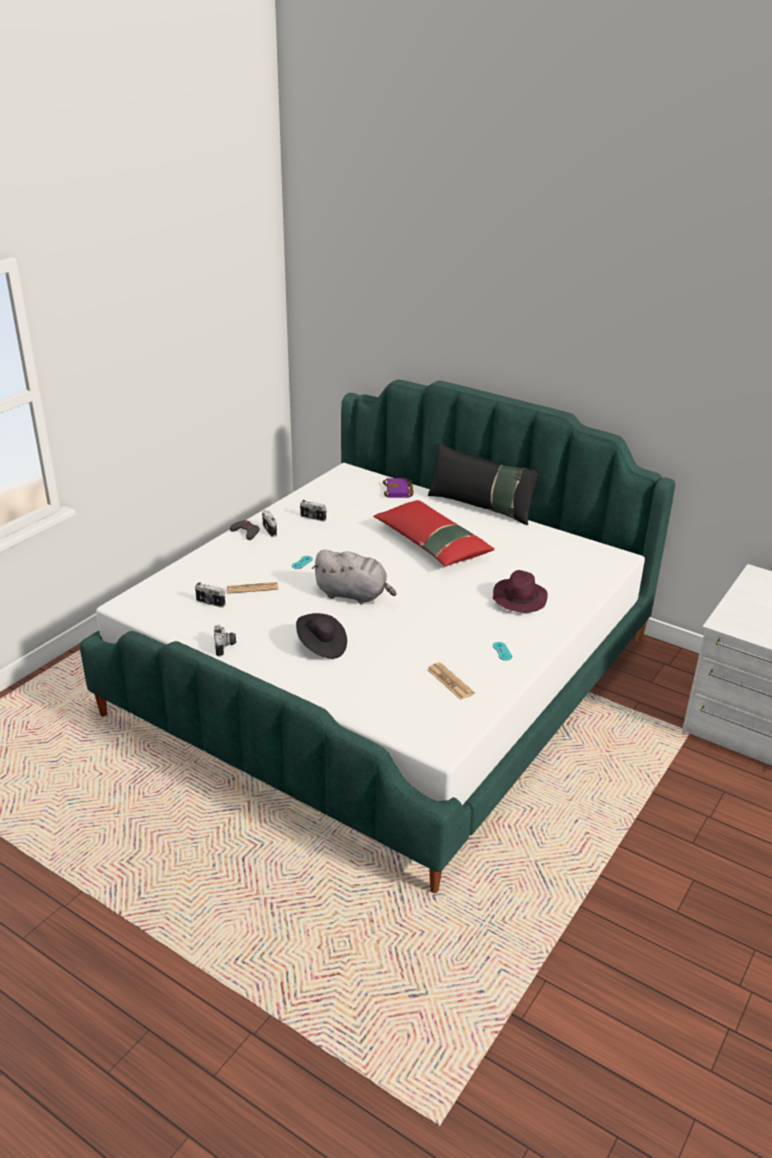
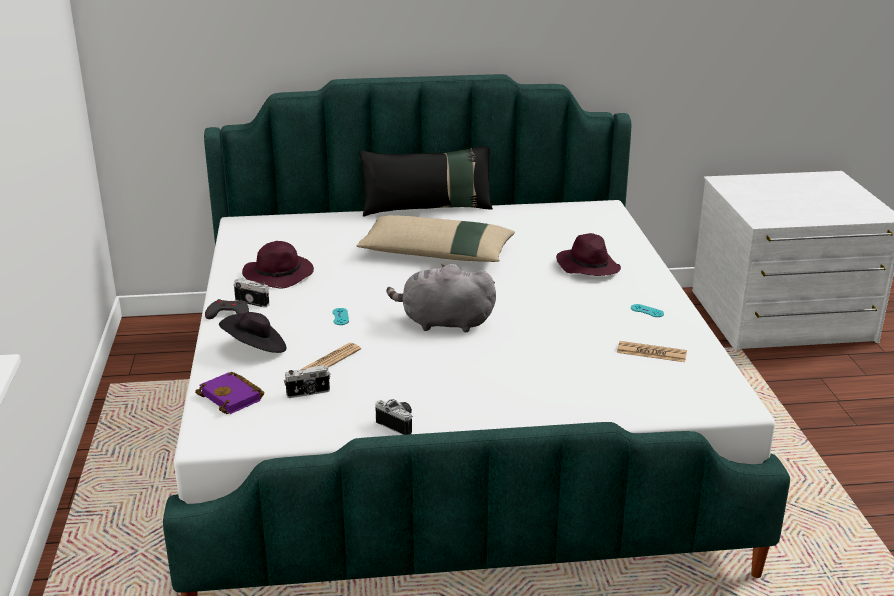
camera: 40 degrees left, 5 degrees down
black hat [296,613,347,659] -> black hat moved to [219,312,286,353]
camera [300,500,327,522] -> purple hat [242,241,314,289]
grey plush toy [312,549,397,604] -> grey plush toy turned 150 degrees counterclockwise [387,264,496,332]
red pillow [373,500,495,567] -> beige pillow [356,215,515,262]
purple book [383,478,414,498] -> purple book moved to [195,372,264,414]

